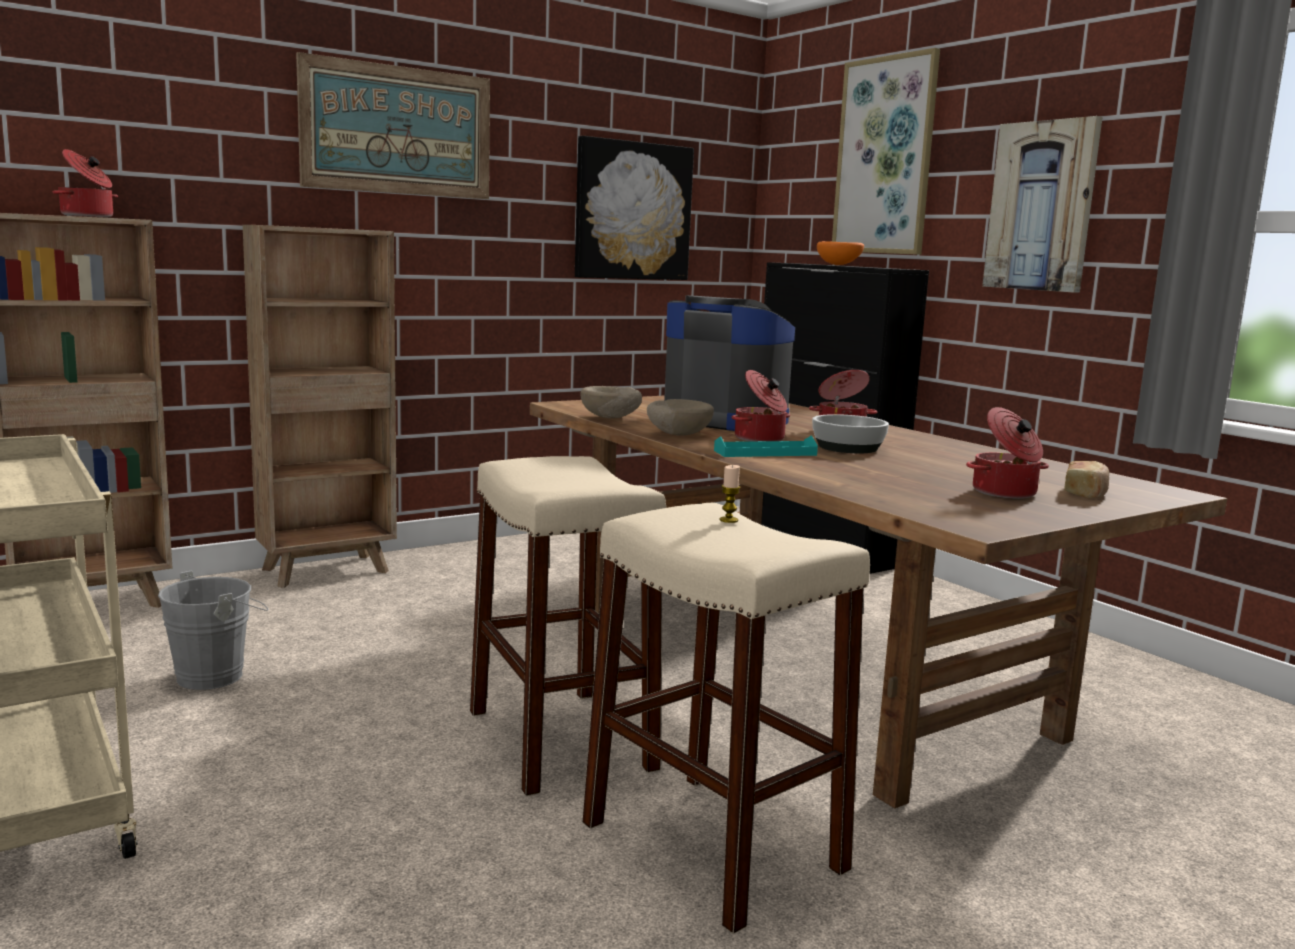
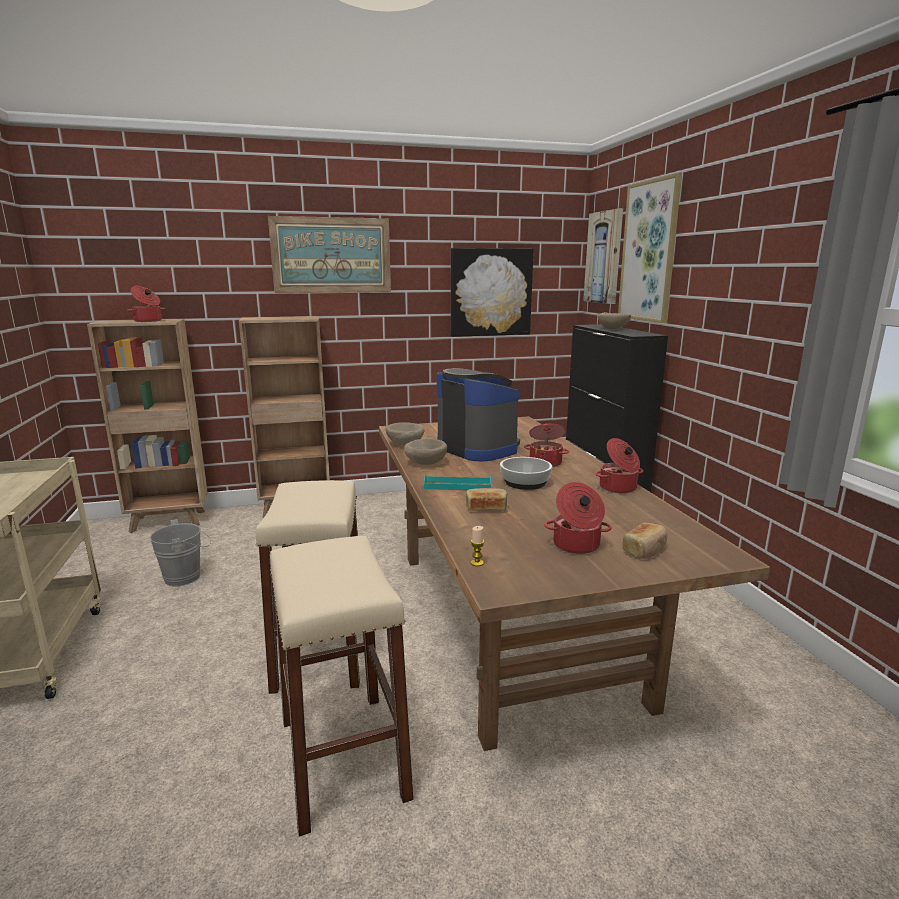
camera: 20 degrees right, 5 degrees up
candle [720,465,741,523] -> candle moved to [471,526,484,566]
cooking pot [732,370,790,441] -> cooking pot moved to [595,438,644,493]
orange bowl [817,241,864,265] -> beige bowl [598,312,631,329]
picture [982,116,1103,293] -> picture moved to [583,208,623,304]
none -> bread [466,488,507,511]

